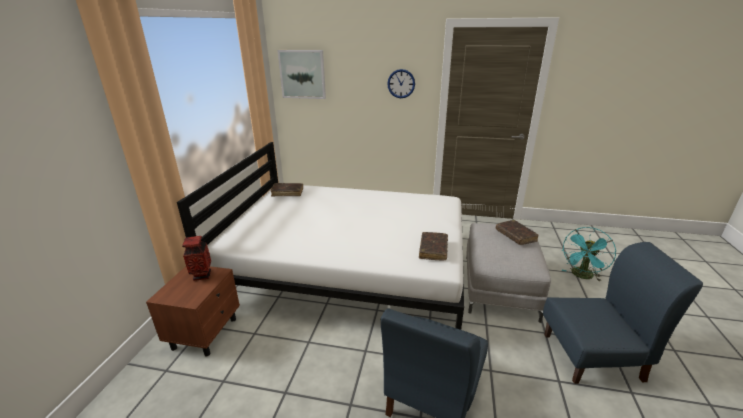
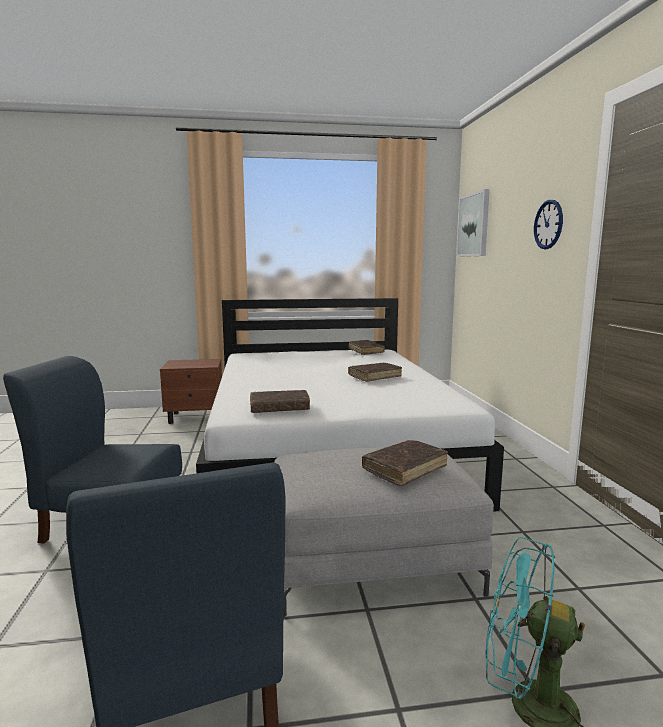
camera: 70 degrees right, 15 degrees down
vase [182,236,211,281] -> none
none -> brown book [348,363,402,382]

